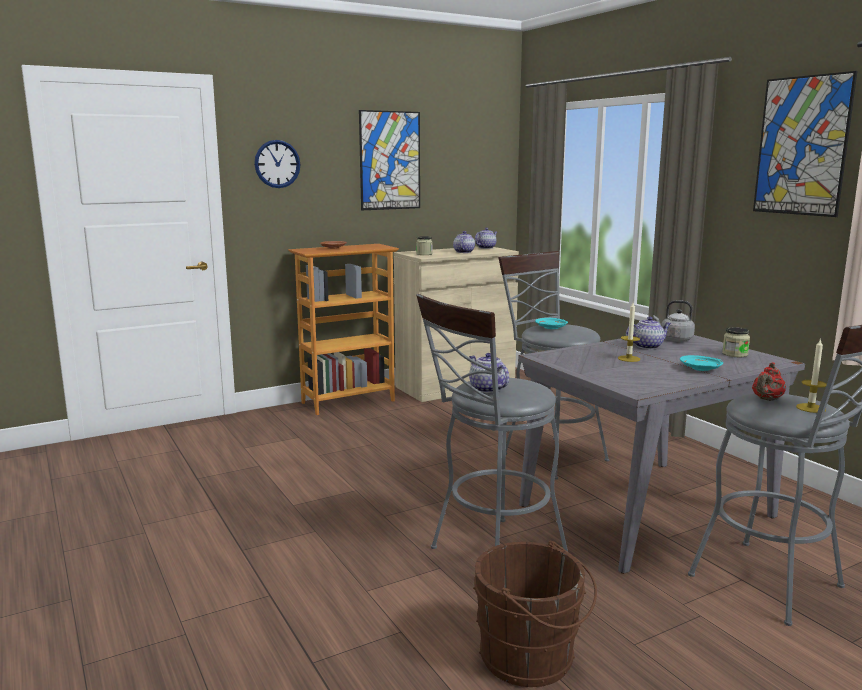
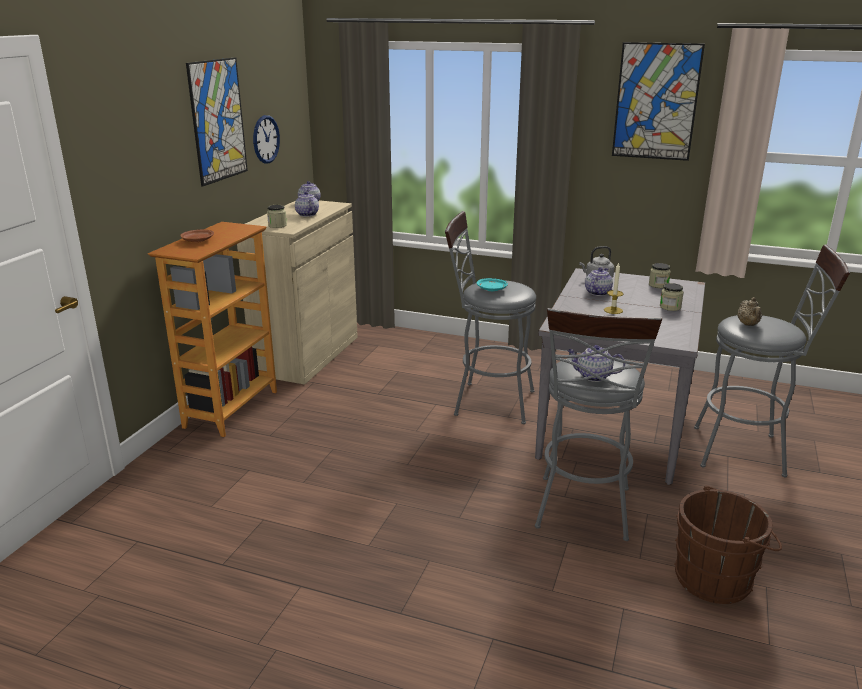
camera: 40 degrees left, 10 degrees up
wall clock [254,140,300,188] -> wall clock moved to [253,115,280,163]
turquoise plate [680,355,723,371] -> jar [660,283,684,311]
red teapot [752,362,786,401] -> beige teapot [738,297,762,326]
candle [796,338,827,413] -> none

